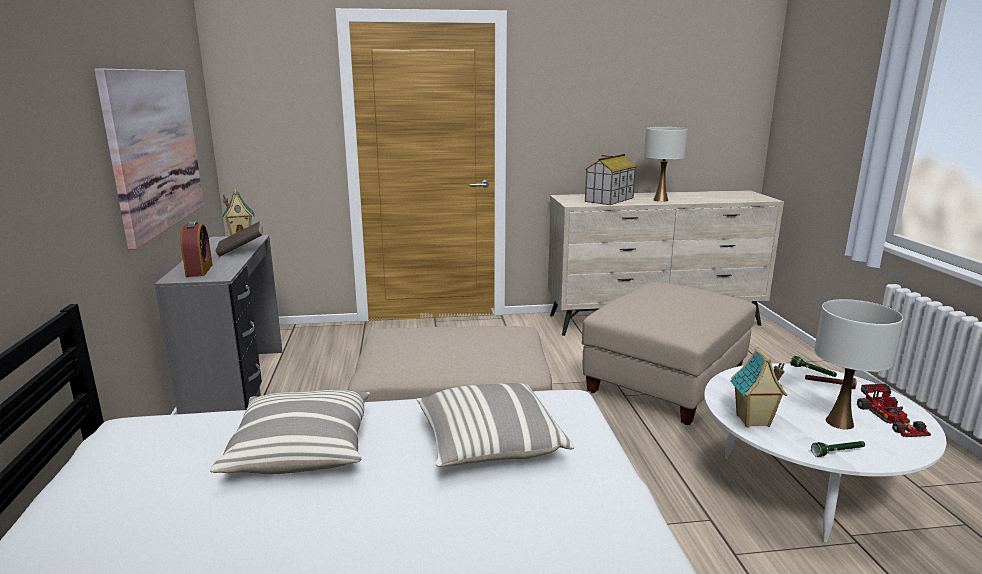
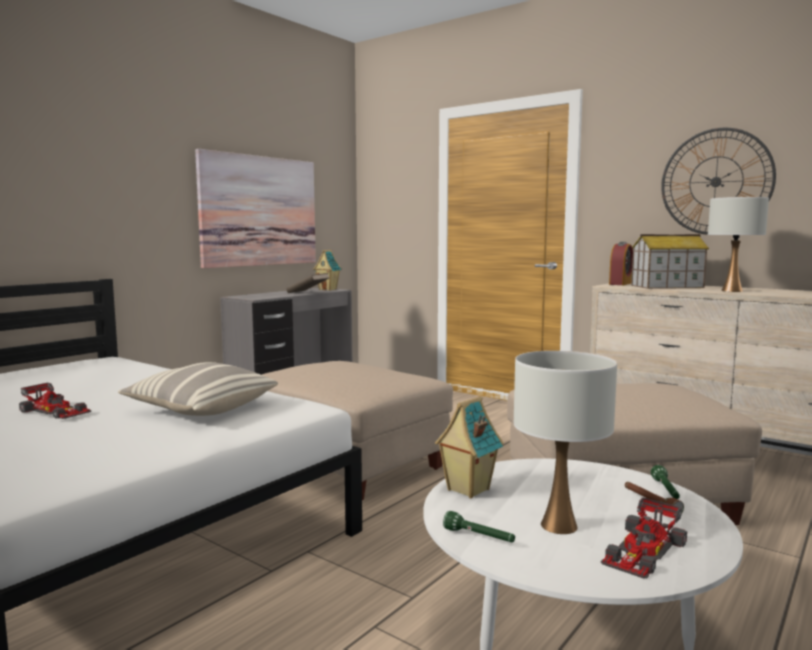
camera: 45 degrees right, 10 degrees down
alarm clock [181,222,212,277] -> alarm clock moved to [609,242,633,285]
pillow [210,390,370,474] -> none
none -> toy car [19,383,91,419]
none -> wall clock [661,128,776,235]

